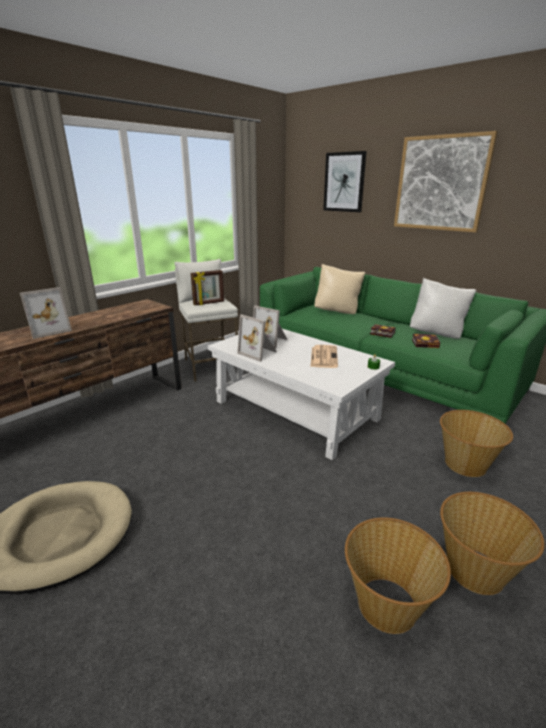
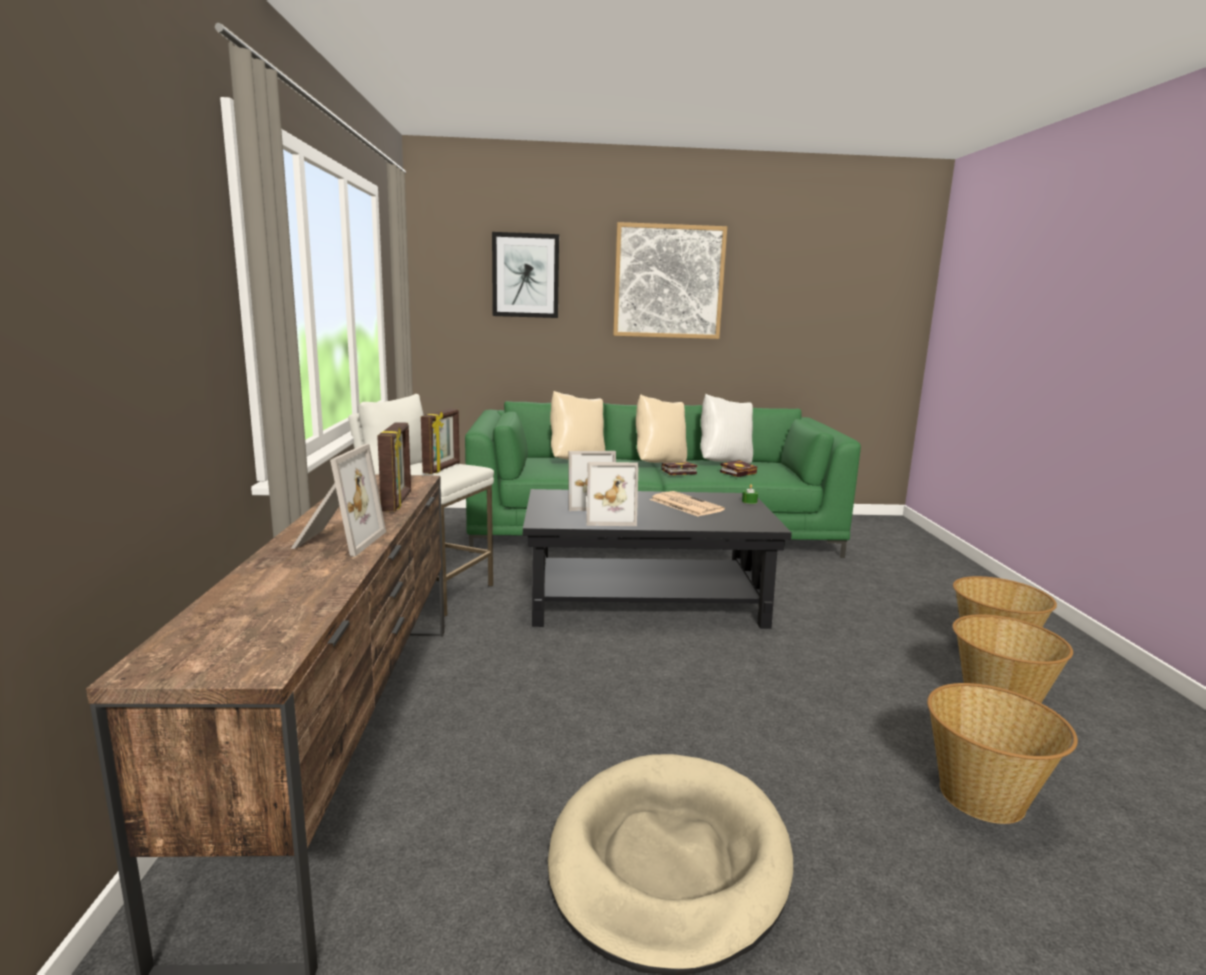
camera: 45 degrees left, 10 degrees down
white coffee table [208,329,395,460] -> black coffee table [523,489,792,629]
basket [440,410,513,477] -> basket moved to [927,683,1078,824]
none -> picture frame [377,422,411,511]
none -> beige pillow [636,394,687,463]

